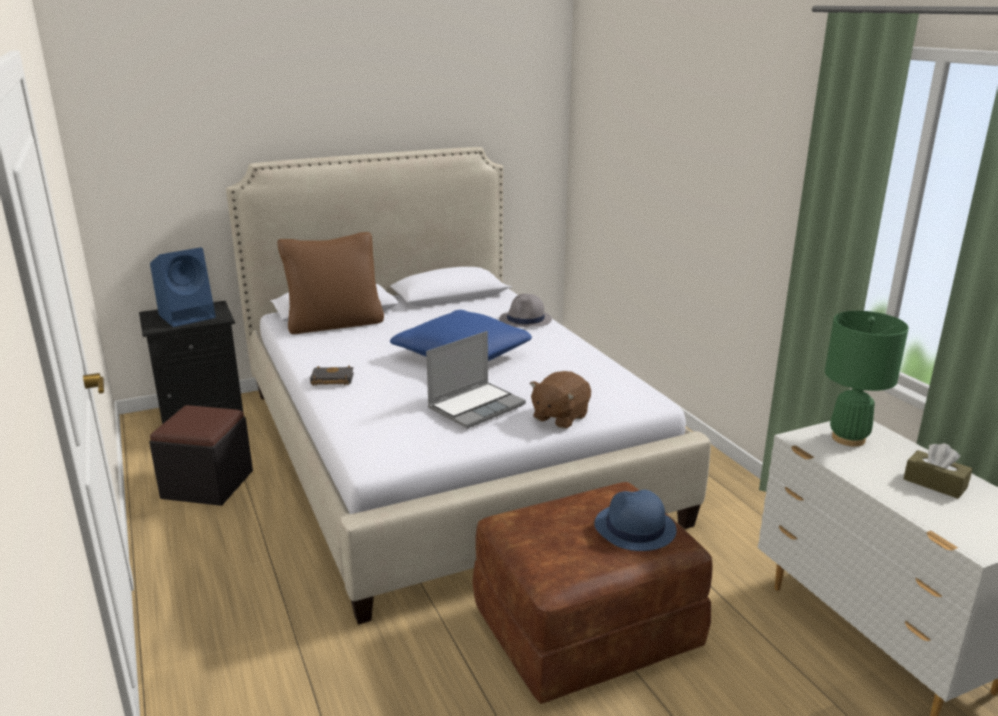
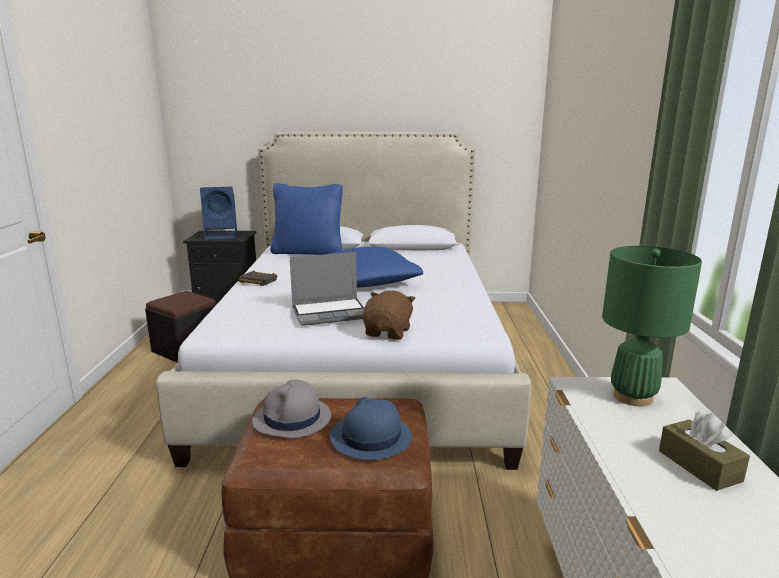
camera: 25 degrees right, 5 degrees down
brown pillow [277,232,384,334] -> blue pillow [270,183,343,255]
grey hat [499,294,552,327] -> grey hat moved to [252,379,331,438]
brown plush toy [530,371,591,429] -> brown plush toy turned 135 degrees clockwise [363,290,416,340]

